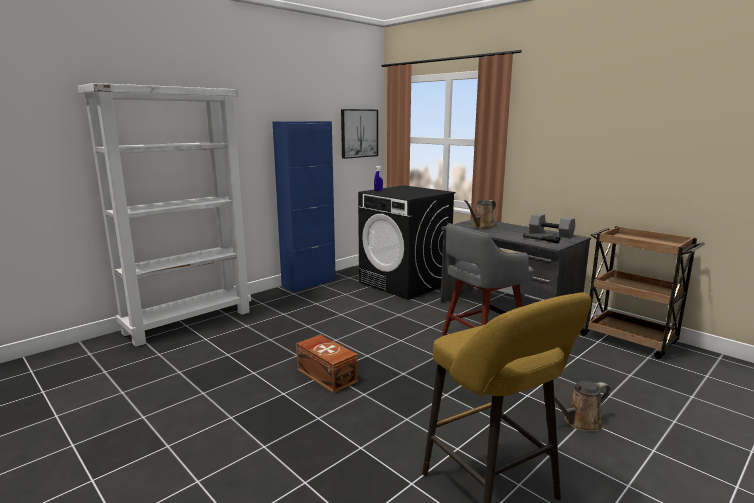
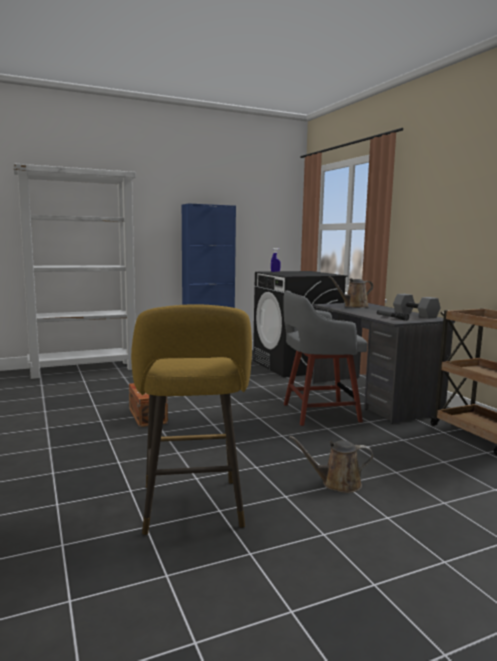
camera: 20 degrees right, 5 degrees down
picture [341,109,378,159] -> none

